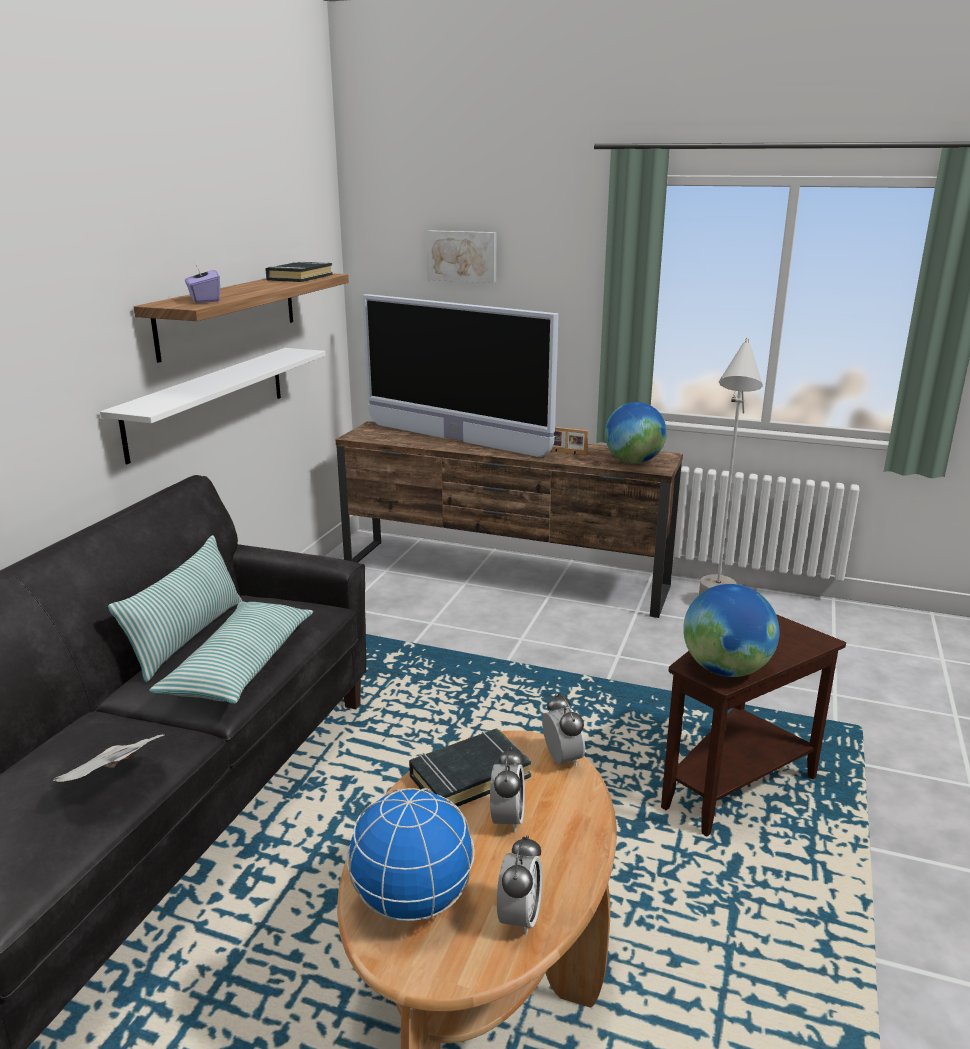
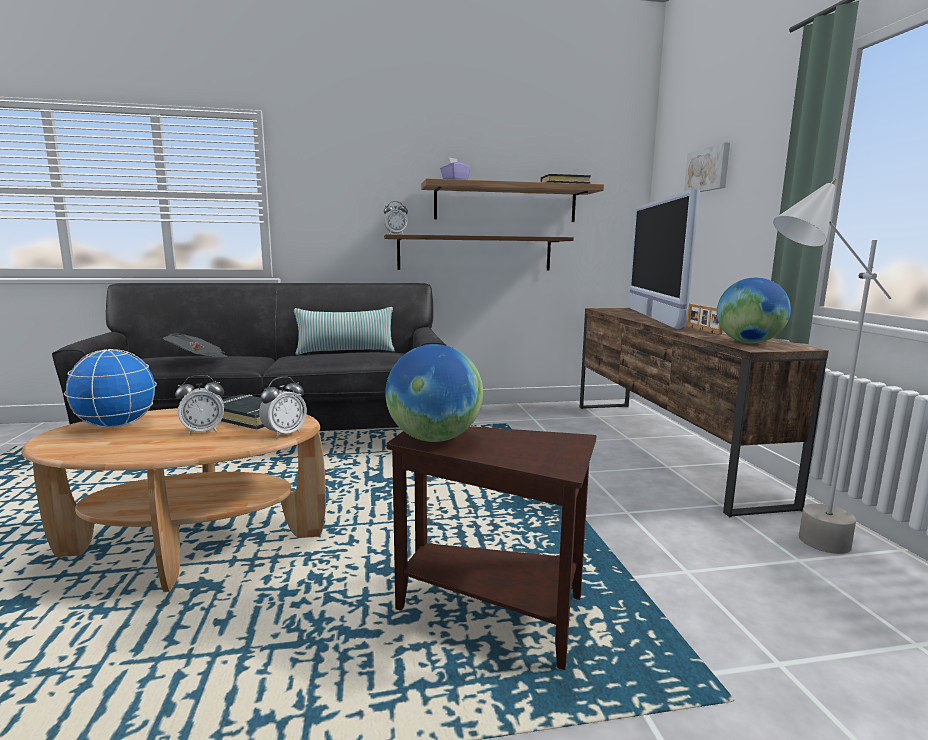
camera: 60 degrees right, 10 degrees down
white shelf [100,348,326,464] -> brown shelf [384,234,574,271]
pillow [149,602,314,704] -> none
alarm clock [497,835,542,935] -> alarm clock moved to [384,201,408,235]

